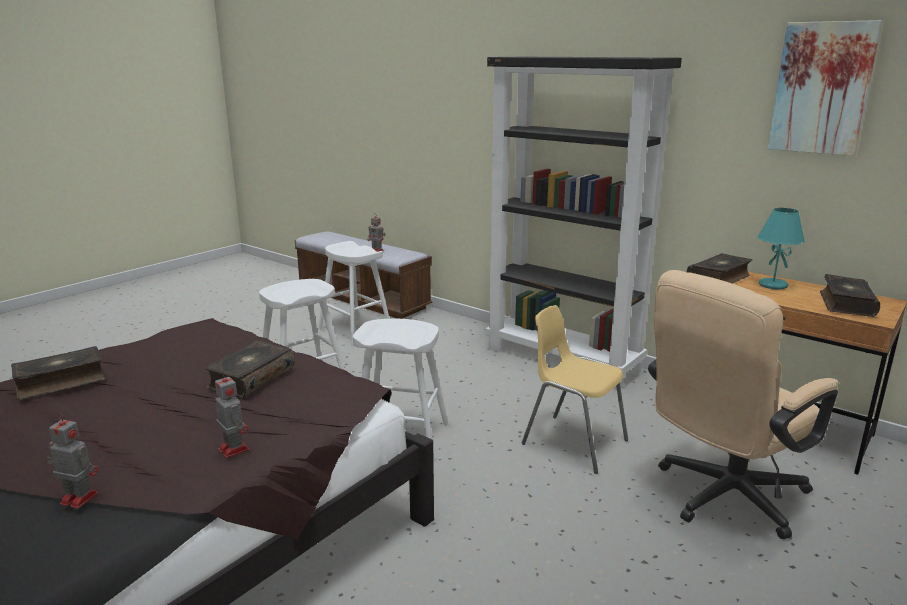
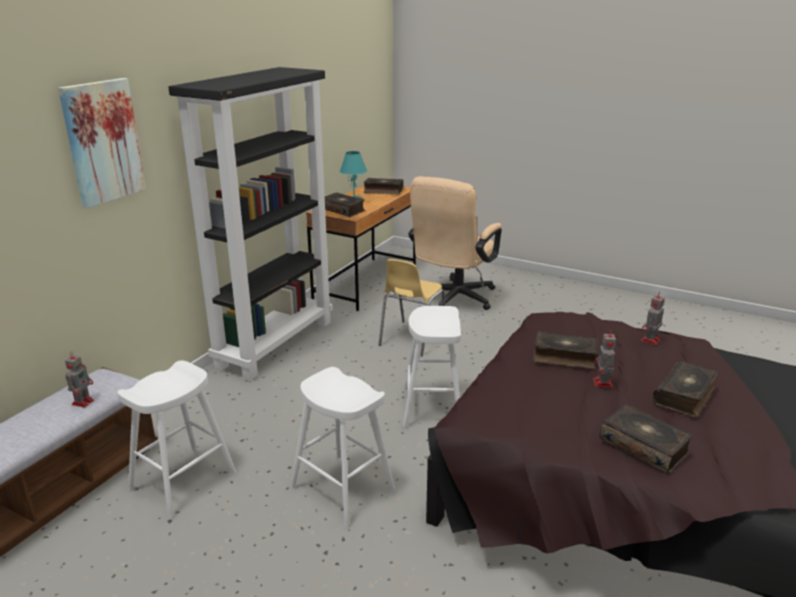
camera: 100 degrees left, 5 degrees up
toy robot [46,413,98,509] -> toy robot moved to [593,330,616,388]
beige office chair [648,270,838,539] -> beige office chair turned 75 degrees clockwise [408,176,502,310]
picture [768,20,883,156] -> picture moved to [58,78,146,208]
none -> book [652,361,719,417]

